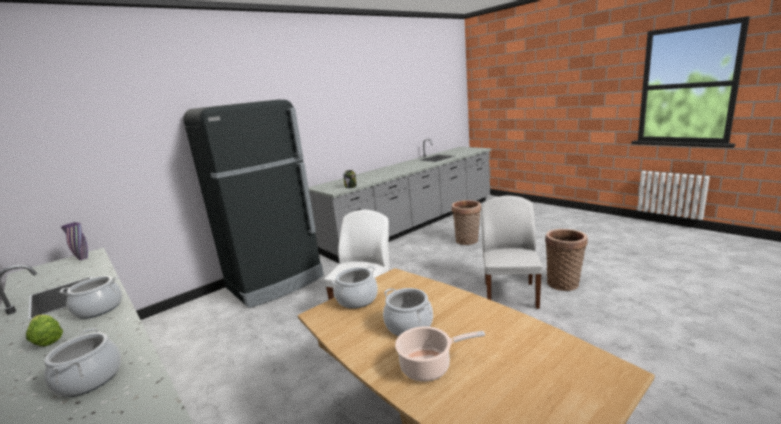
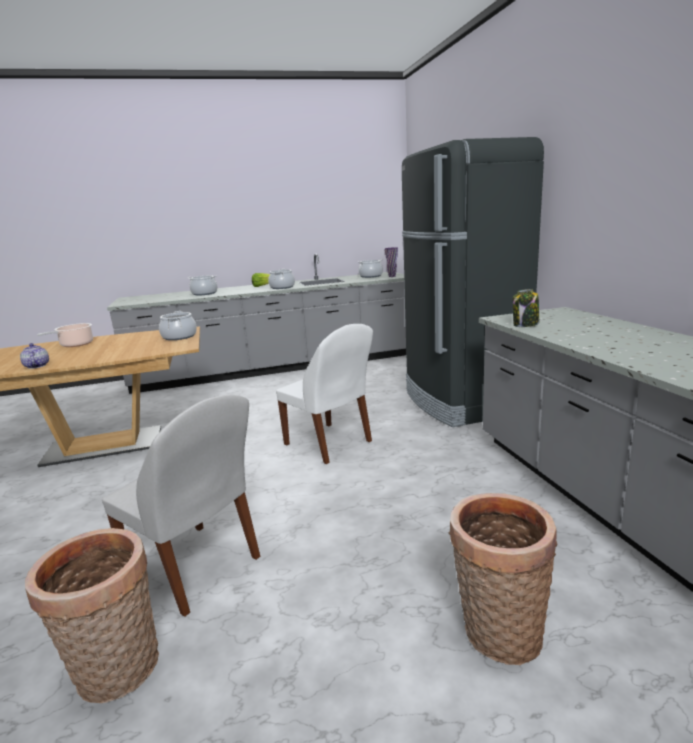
camera: 115 degrees right, 0 degrees up
cooking pot [383,288,433,336] -> cooking pot moved to [359,259,383,278]
none -> teapot [20,343,49,369]

